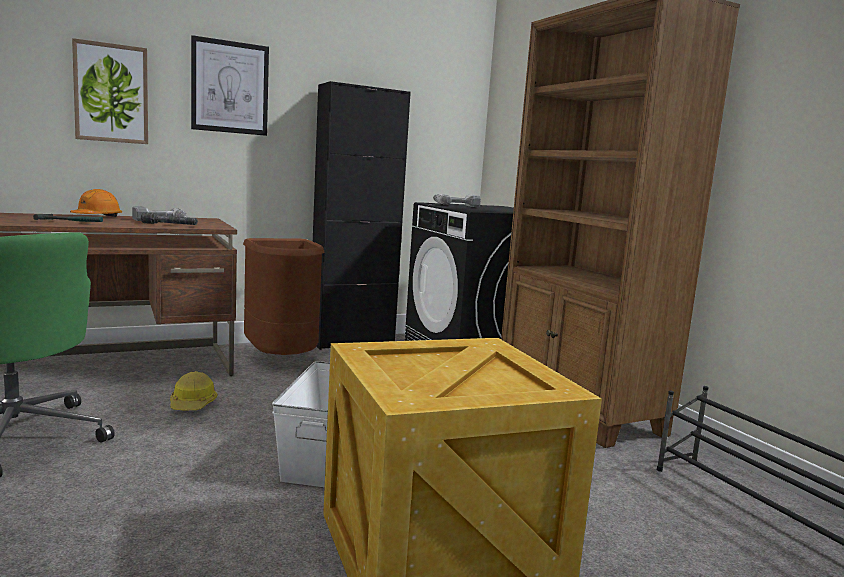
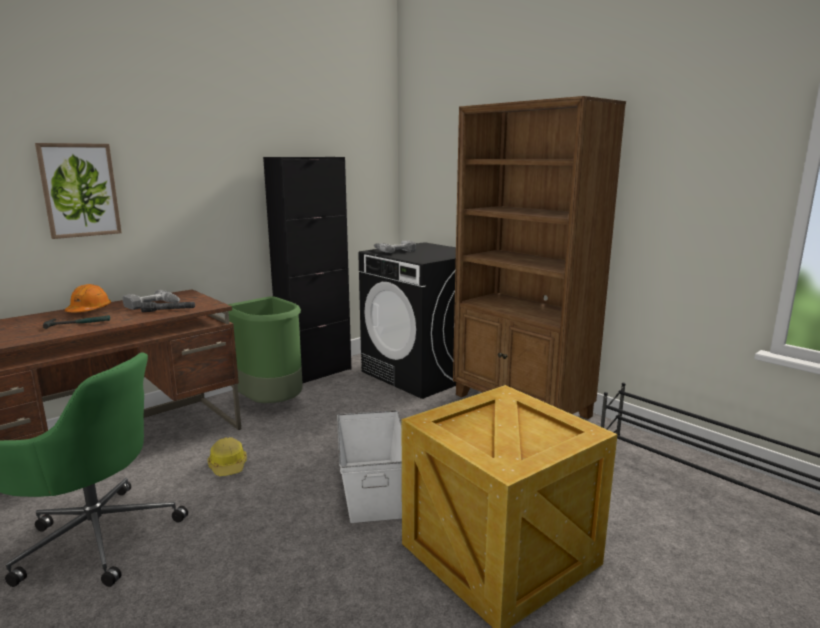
camera: 15 degrees left, 5 degrees up
picture [191,35,269,136] -> none
brown trash can [243,238,325,355] -> green trash can [228,296,303,403]

